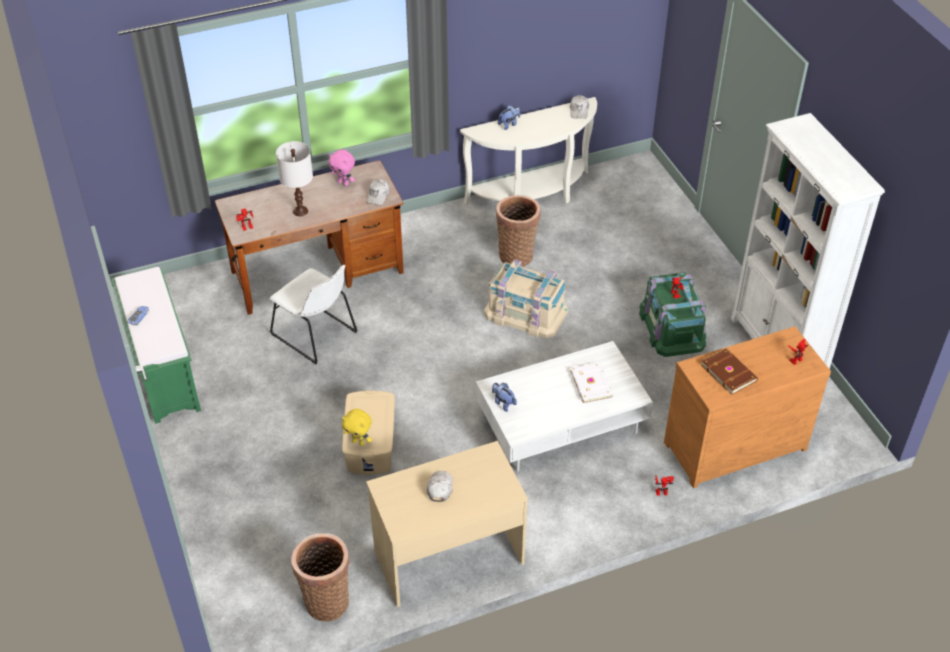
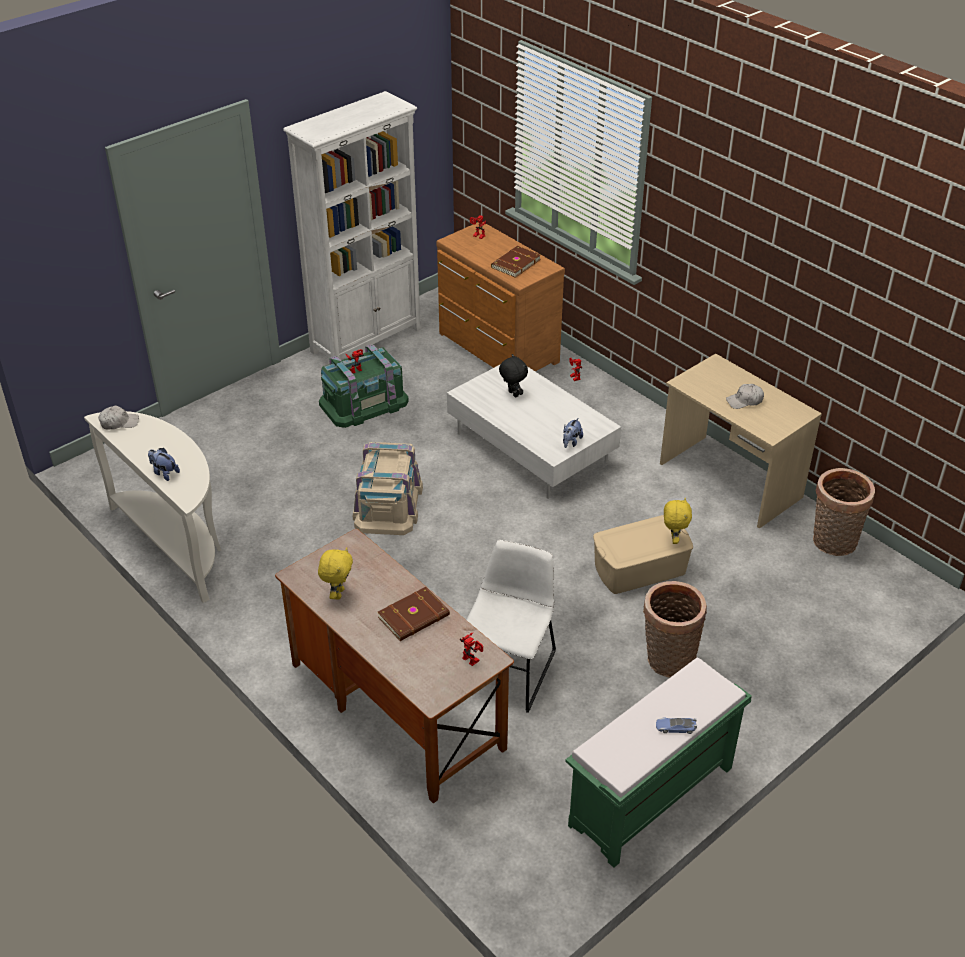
camera: 110 degrees left, 5 degrees down
white table lamp [276,141,313,216] -> brown book [378,587,450,641]
pink plush toy [328,150,355,186] -> yellow plush toy [318,547,353,599]
white cap [366,179,390,205] -> none
basket [496,195,541,267] -> basket moved to [643,581,707,678]
white book [570,362,613,403] -> black plush toy [499,354,528,398]

